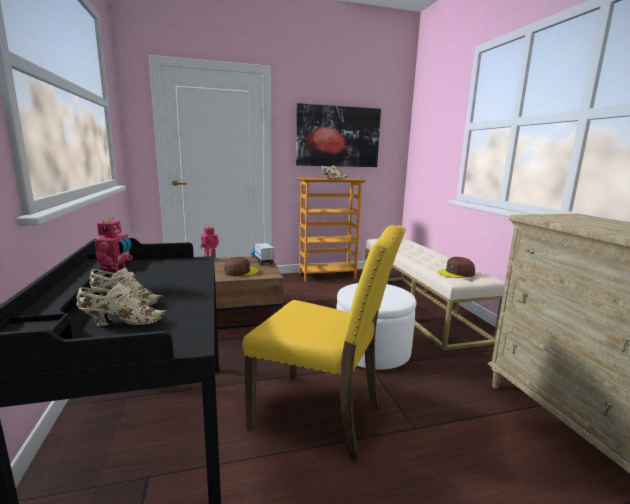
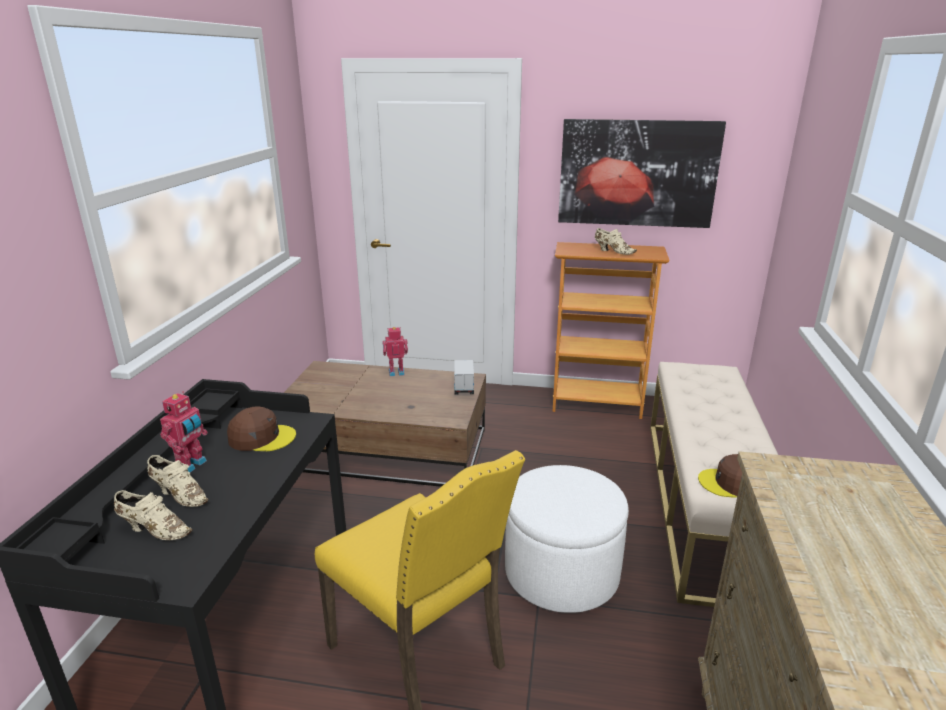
camera: 25 degrees right, 10 degrees up
brown cap [225,257,259,276] -> brown cap moved to [227,407,296,452]

